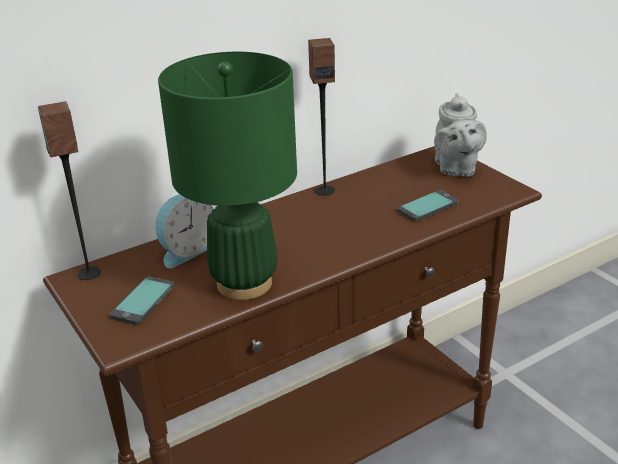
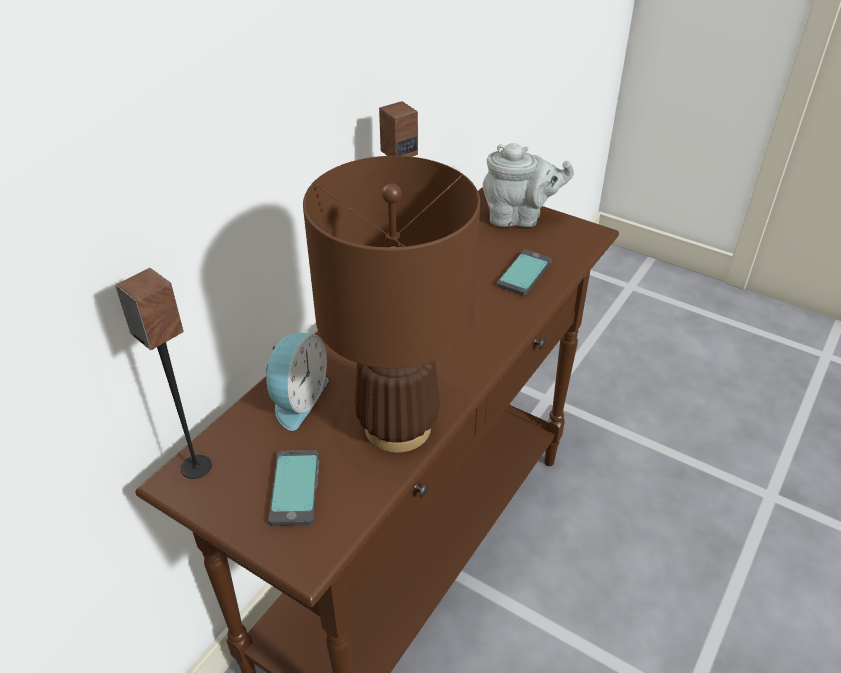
camera: 25 degrees left, 10 degrees up
green table lamp [158,52,297,300] -> brown table lamp [303,156,480,453]
grey teapot [434,93,487,177] -> grey teapot turned 60 degrees counterclockwise [483,143,574,227]

